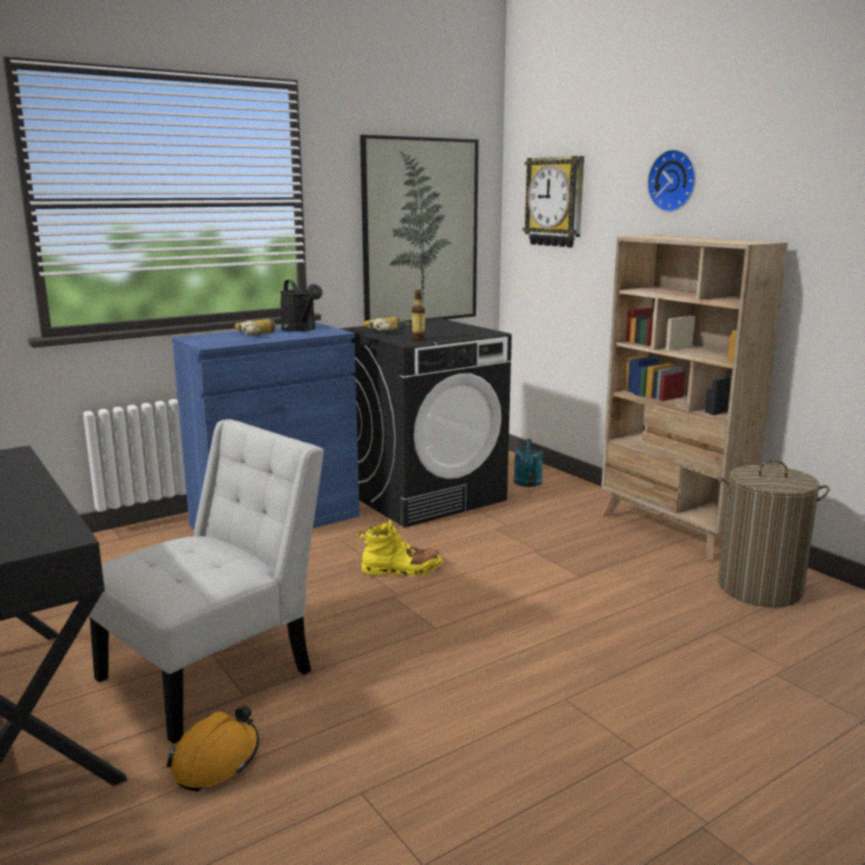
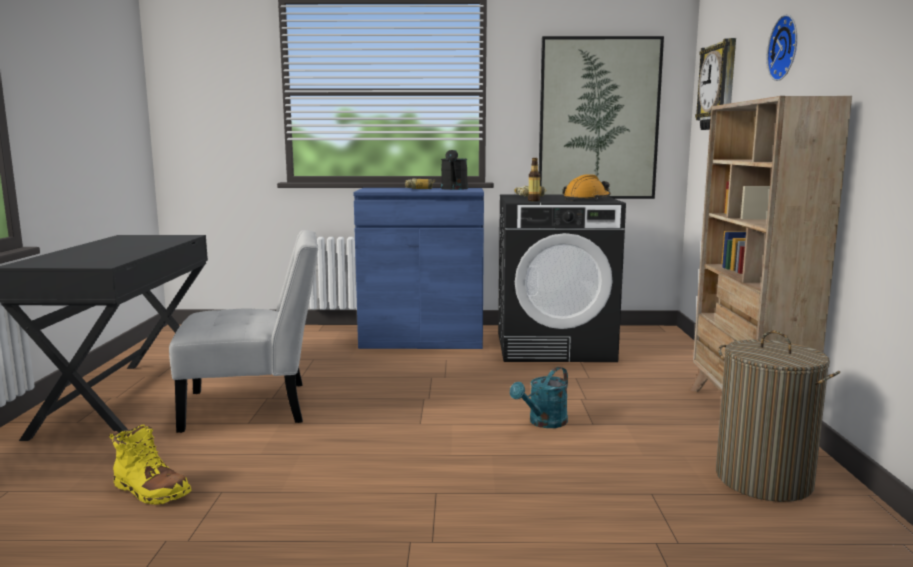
camera: 35 degrees right, 5 degrees down
orange hard hat [167,706,259,791] -> orange hard hat moved to [563,174,611,201]
yellow boot [358,519,442,576] -> yellow boot moved to [109,424,191,505]
turquoise watering can [514,439,543,487] -> turquoise watering can moved to [510,367,568,428]

